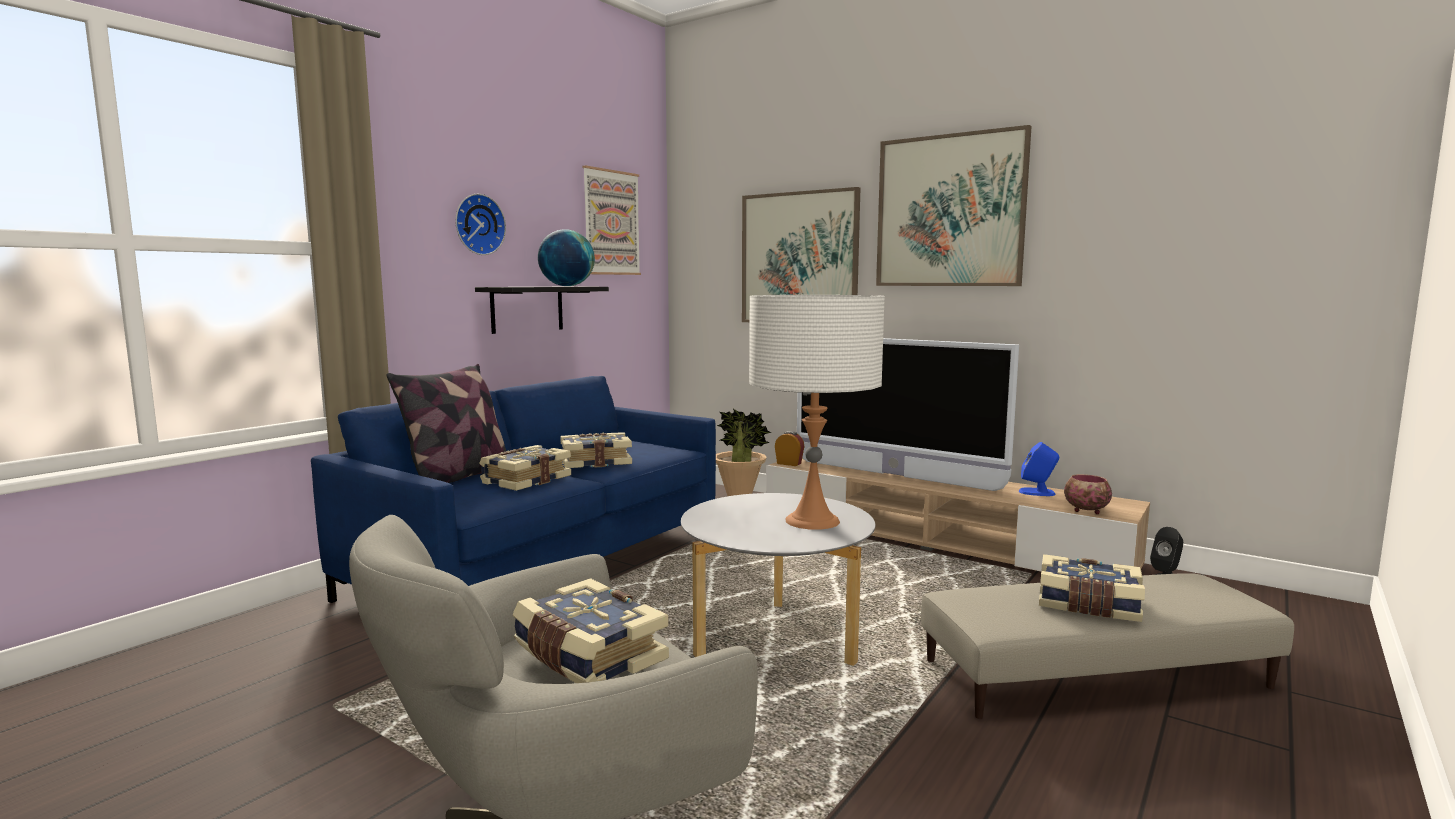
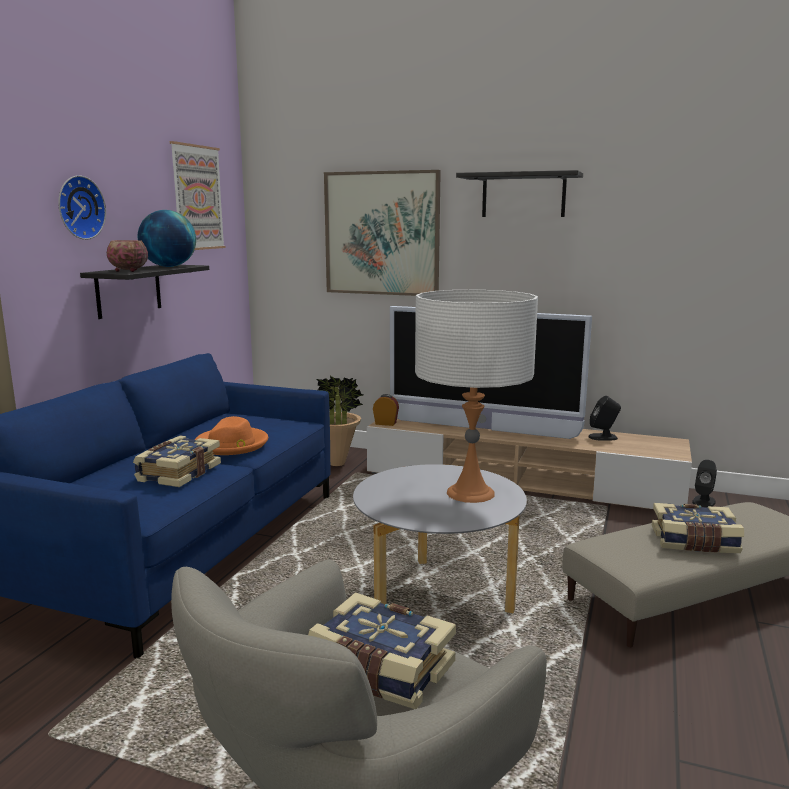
camera: 15 degrees left, 5 degrees up
pillow [386,364,506,483] -> none
book [560,432,632,468] -> orange hat [195,416,268,455]
picture [876,125,1032,286] -> black shelf [456,170,583,217]
blue speaker [1019,442,1059,496] -> black speaker [588,396,621,441]
bowl [1064,474,1112,514] -> bowl moved to [107,240,148,272]

